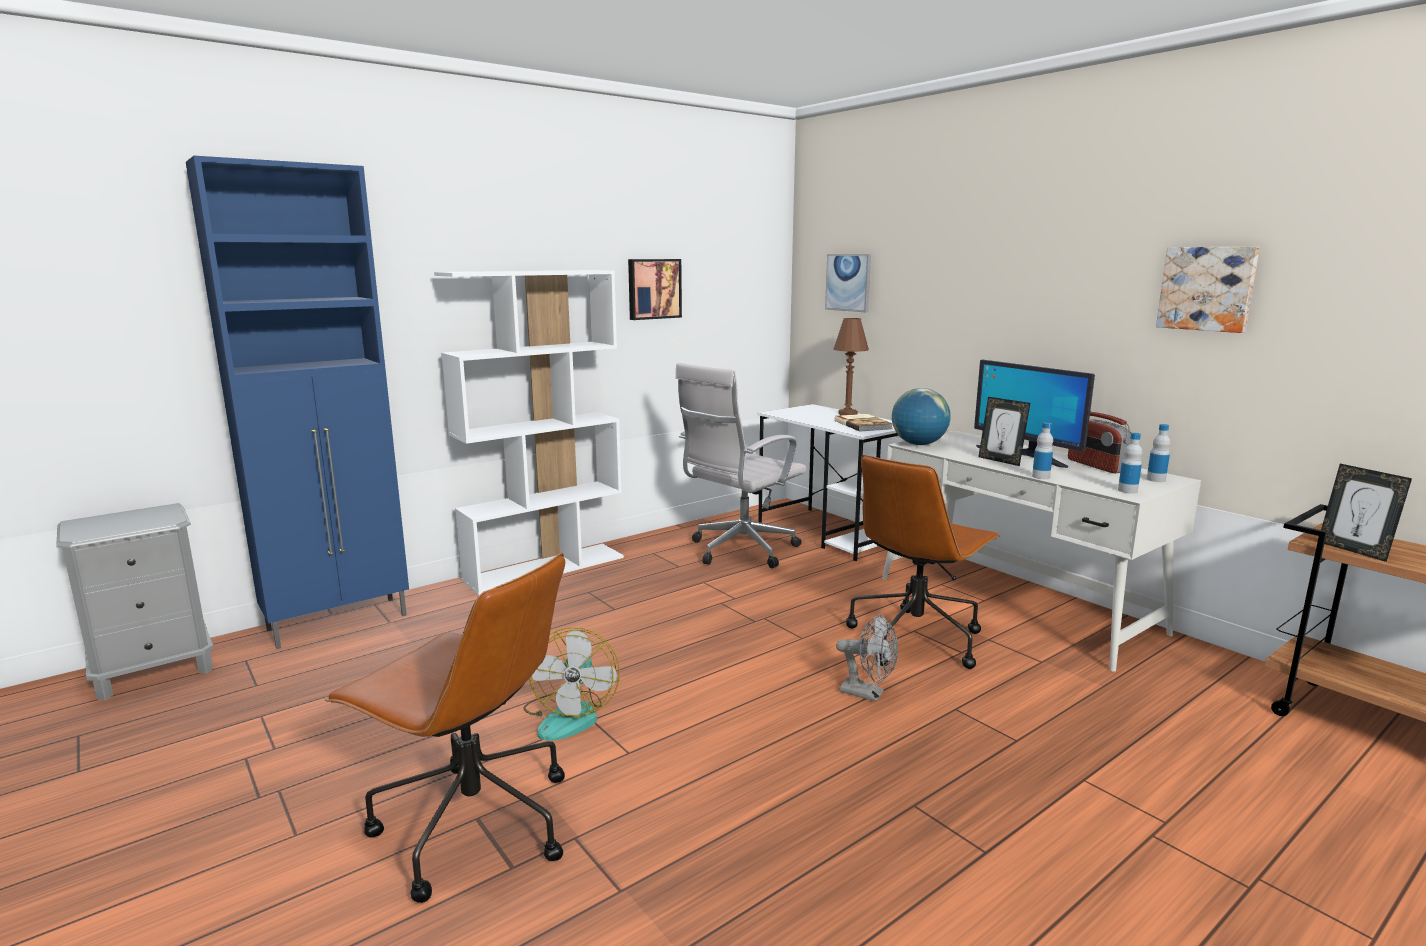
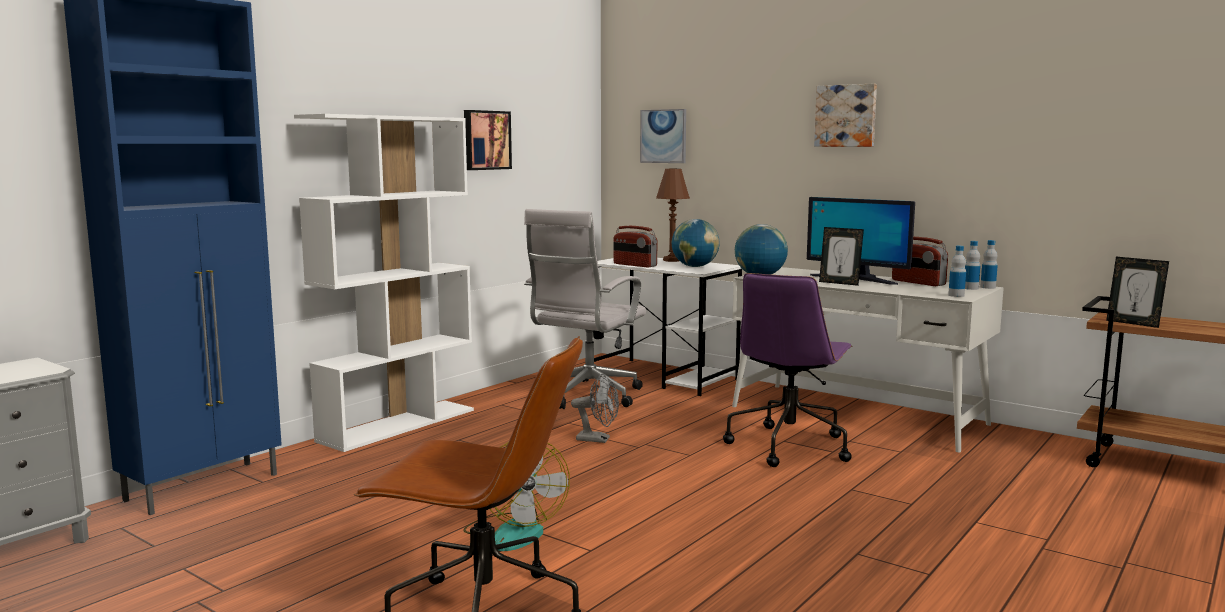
camera: 15 degrees left, 5 degrees down
book [834,414,892,432] -> globe [672,219,720,267]
grey fan [836,614,898,702] -> grey fan moved to [571,374,619,443]
brown office chair [846,455,1000,669] -> purple office chair [723,273,853,467]
bottle [1032,422,1053,479] -> bottle moved to [980,240,998,289]
picture [1156,247,1260,333] -> picture moved to [814,84,877,147]
none -> radio [613,226,657,268]

